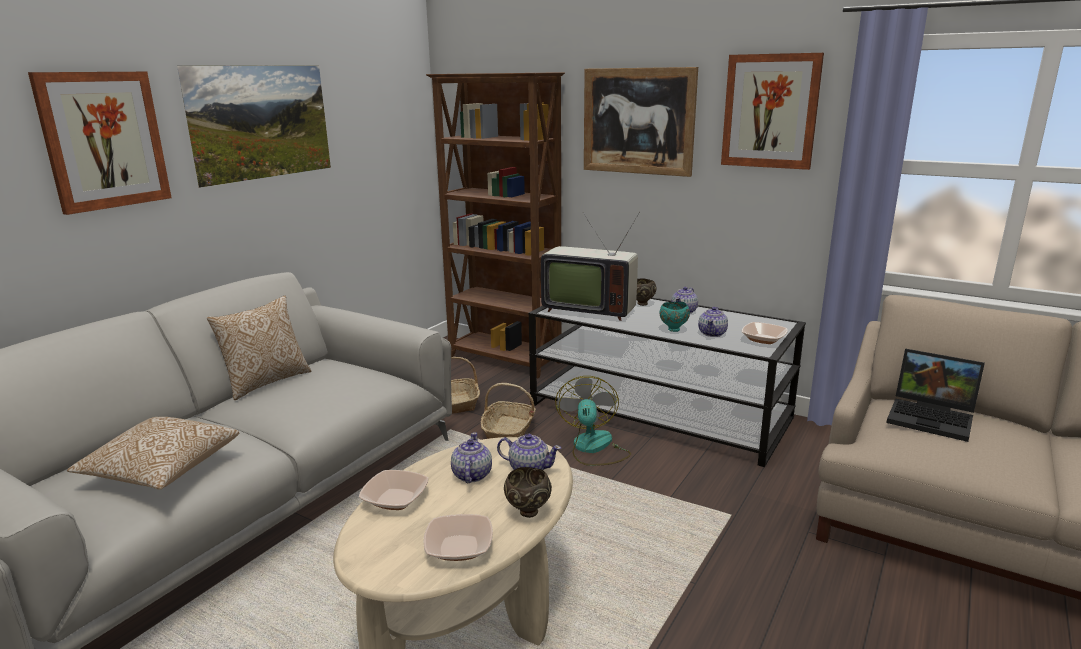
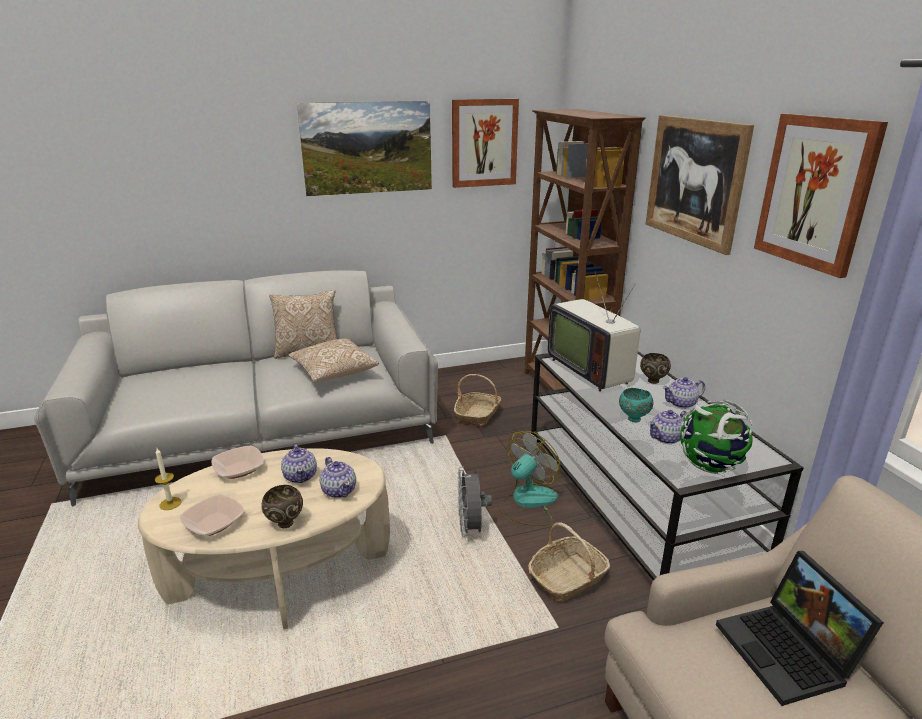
camera: 40 degrees right, 5 degrees up
picture [28,72,172,215] -> picture moved to [452,99,519,188]
pillow [67,417,239,490] -> pillow moved to [288,338,379,382]
teapot [451,432,492,483] -> teapot turned 120 degrees clockwise [281,443,317,483]
basket [481,383,536,439] -> basket moved to [528,522,610,602]
bowl [742,322,788,344] -> globe [680,400,752,474]
none -> candle [155,448,181,510]
none -> grey fan [457,466,492,537]

